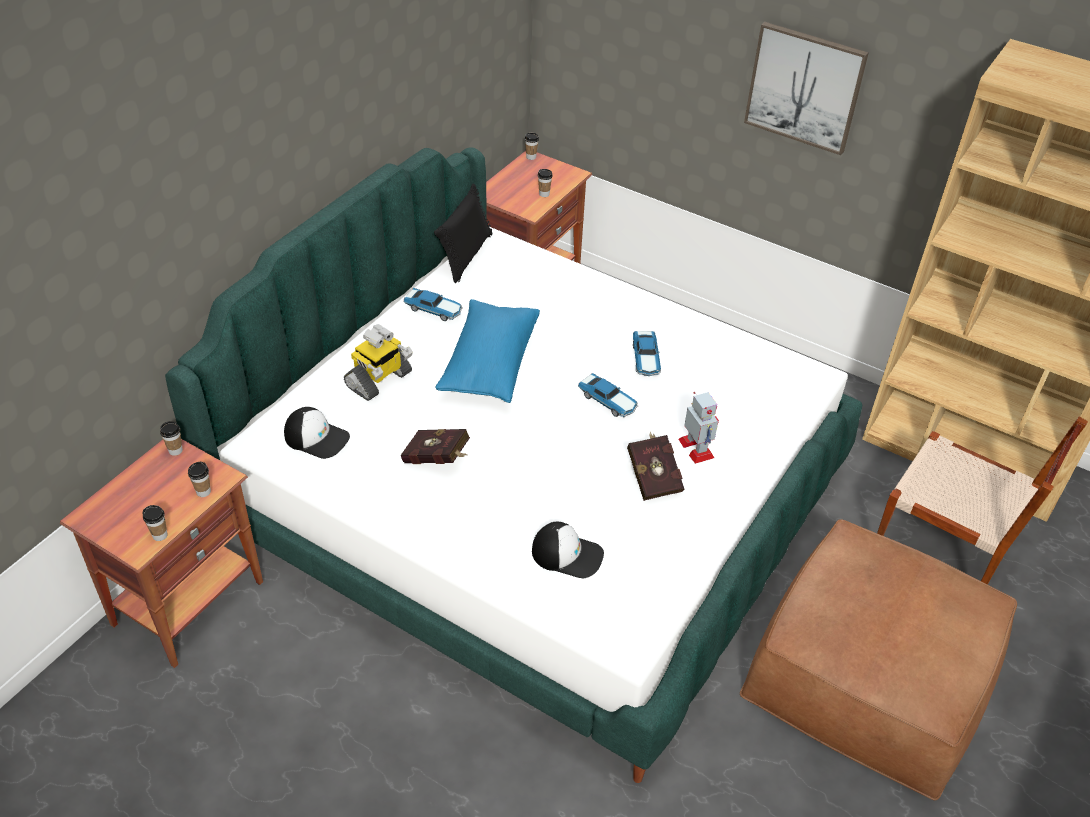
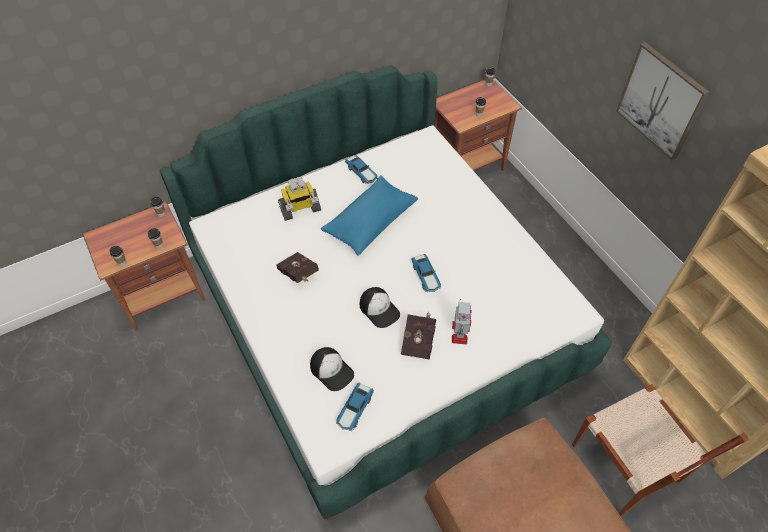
camera: 30 degrees right, 10 degrees up
cap [284,407,350,459] -> cap moved to [360,287,400,328]
black pillow [434,183,492,283] -> none
toy car [633,331,661,376] -> toy car moved to [336,383,374,431]

